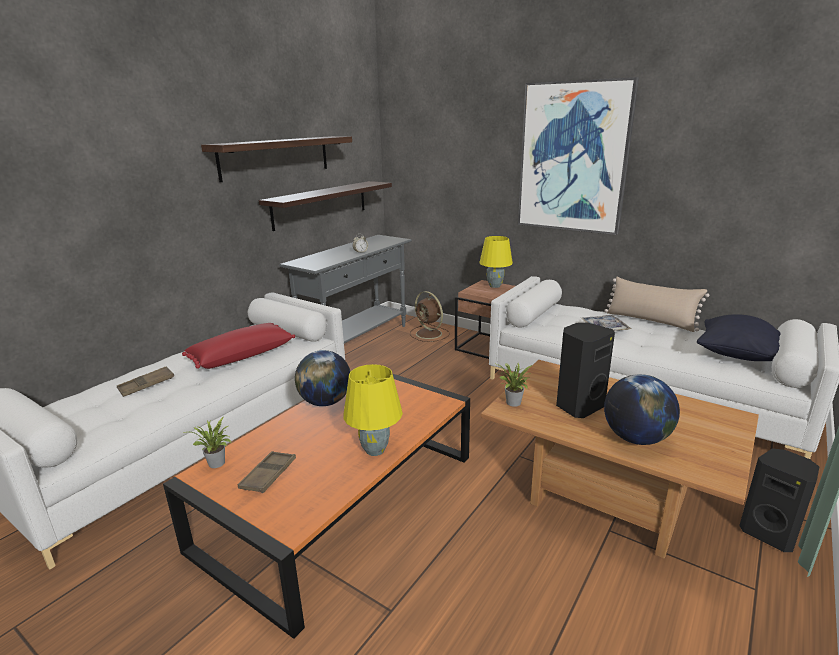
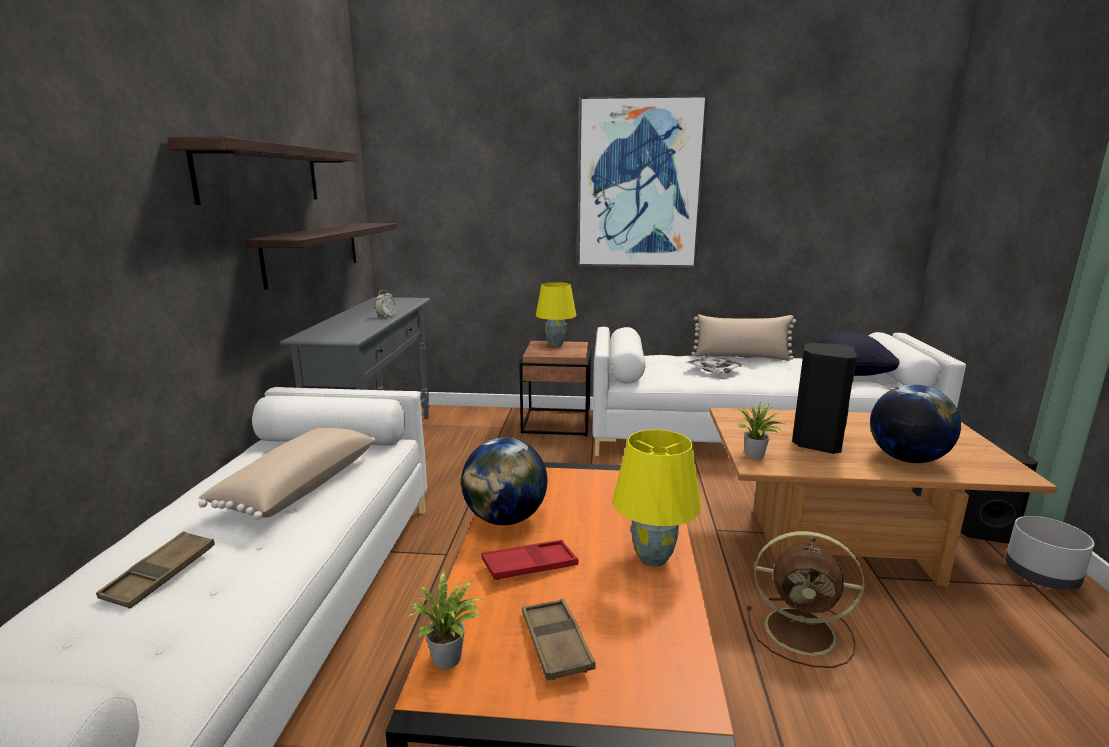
camera: 30 degrees left, 5 degrees down
red pillow [182,323,295,369] -> beige pillow [198,428,375,520]
brown fan [410,291,450,342] -> brown fan moved to [747,531,864,668]
none -> red tray [482,540,579,580]
none -> grey planter [1005,516,1095,590]

